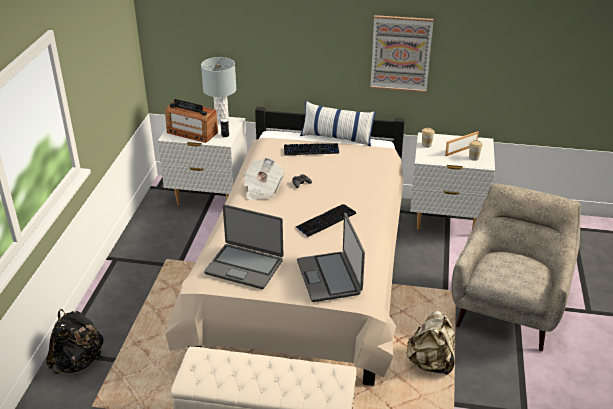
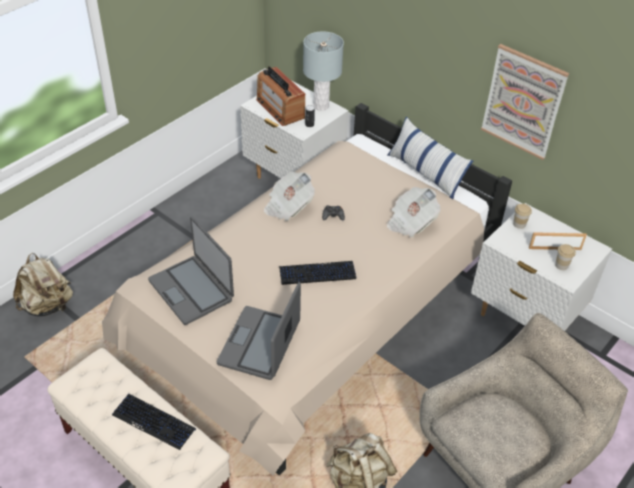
camera: 30 degrees right, 10 degrees up
black backpack [46,309,104,374] -> beige backpack [13,253,73,316]
keyboard [284,143,339,156] -> keyboard moved to [112,394,196,450]
none -> newspaper [386,187,441,237]

